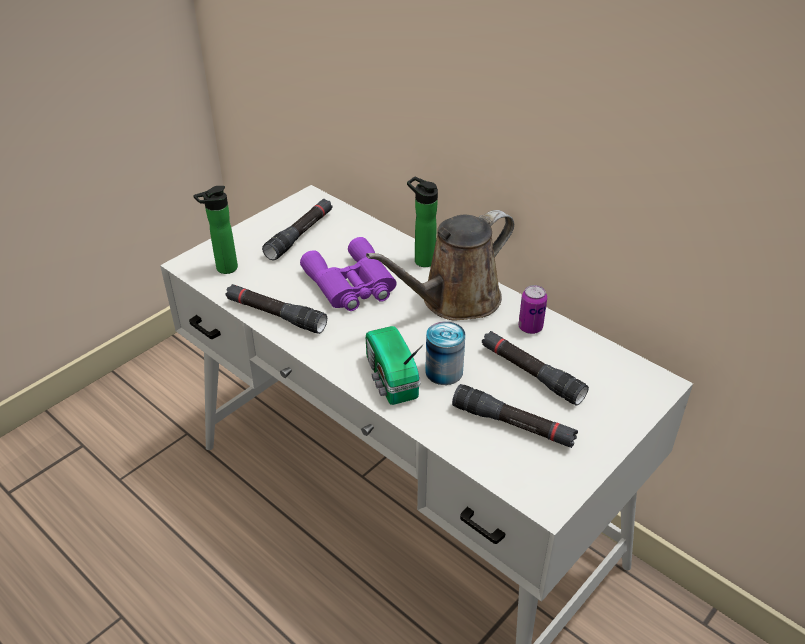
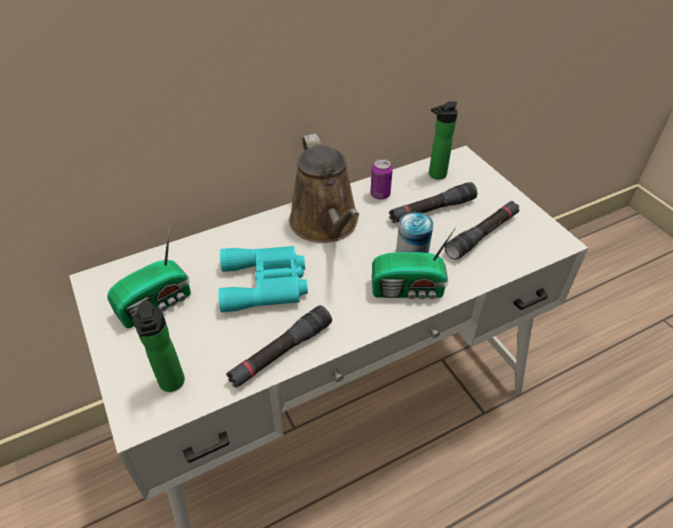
camera: 70 degrees left, 5 degrees up
black flashlight [262,199,332,260] -> radio [108,225,191,328]
purple binoculars [300,237,397,311] -> turquoise binoculars [218,246,308,313]
bottle [407,177,438,267] -> bottle moved to [429,101,458,180]

